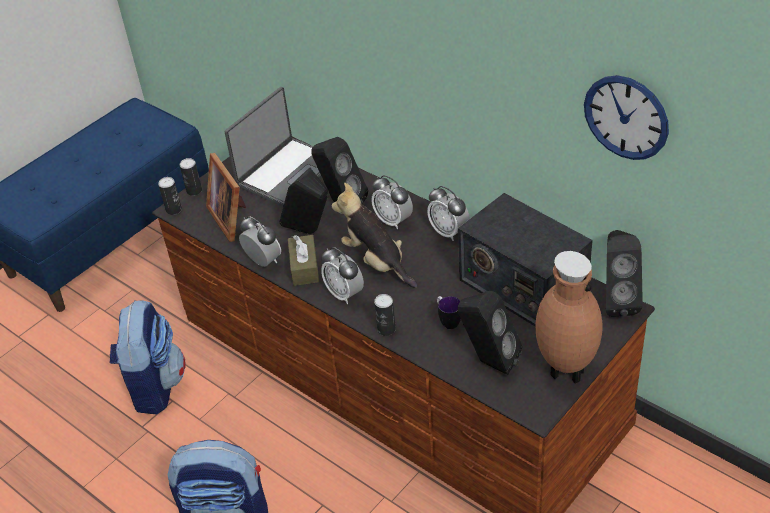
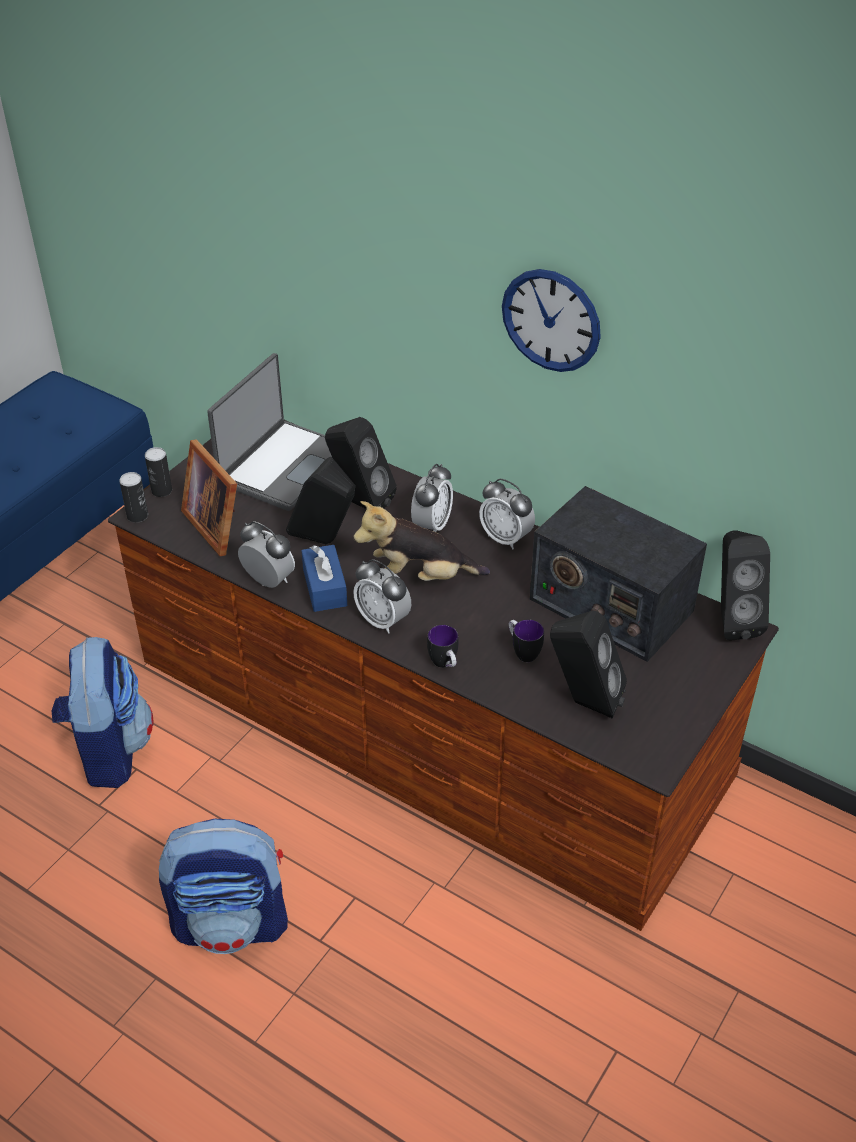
camera: 10 degrees left, 0 degrees up
brown tissue box [288,235,319,286] -> blue tissue box [301,545,347,612]
plush toy [331,183,418,288] -> plush toy turned 45 degrees counterclockwise [353,501,490,581]
alarm clock [371,175,413,230] -> alarm clock turned 105 degrees counterclockwise [411,464,453,532]
can [374,294,396,336] -> mug [427,625,459,668]
brown vase [535,251,602,384] -> none
wall clock [584,75,669,160] -> wall clock moved to [502,269,601,372]

